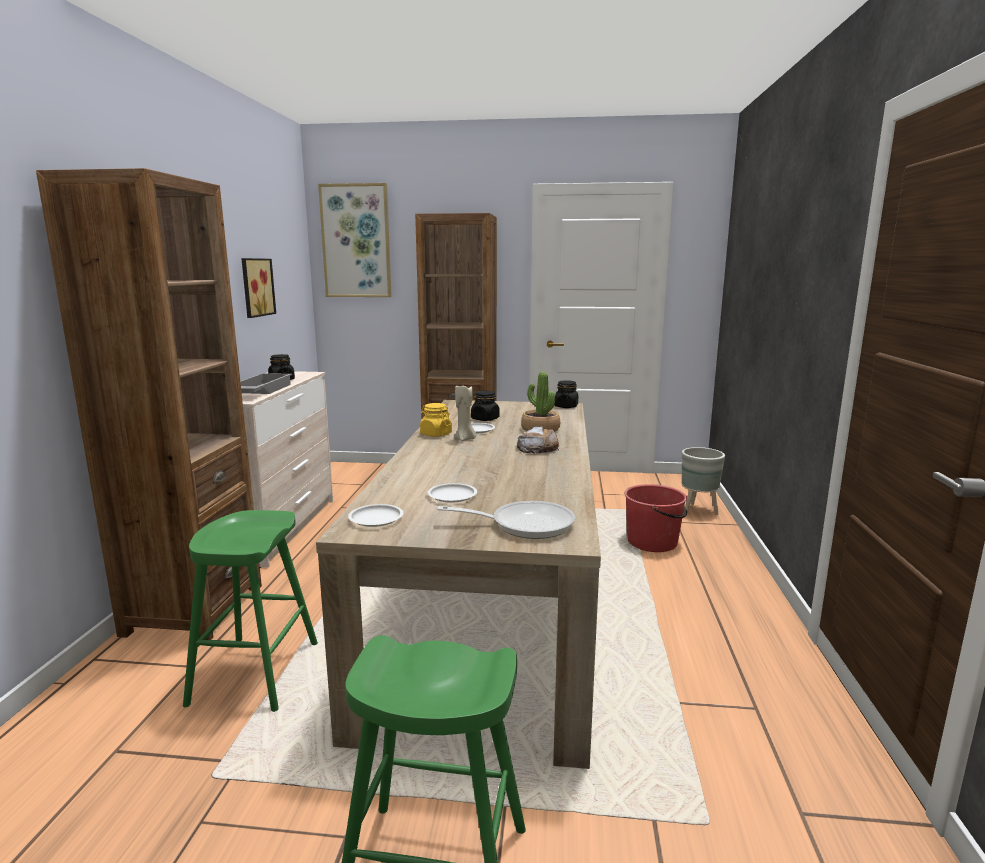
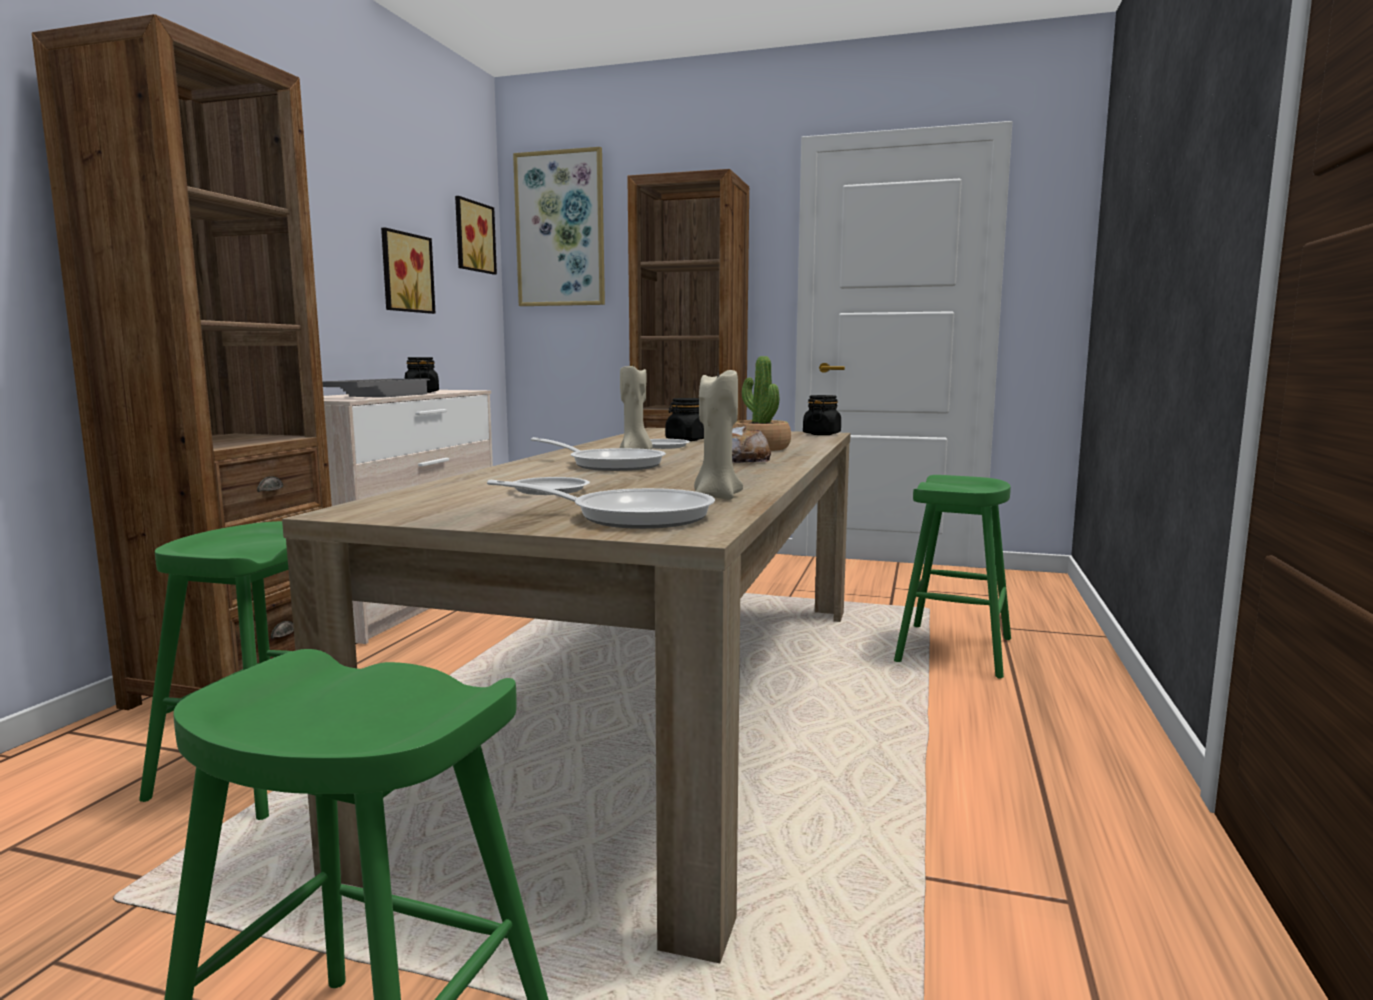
camera: 10 degrees right, 5 degrees down
white plate [348,504,403,527] -> none
yellow jar [420,403,452,437] -> none
red bucket [624,484,687,552] -> green stool [894,475,1011,679]
grey planter [682,447,725,515] -> none
none -> picture [455,196,497,274]
none -> frying pan [531,437,666,471]
none -> beige candle [694,368,743,500]

